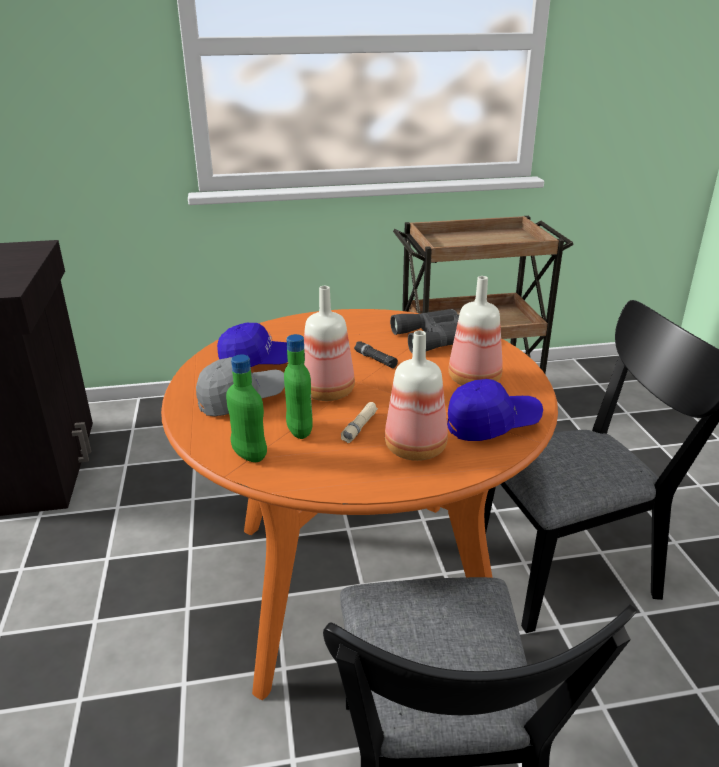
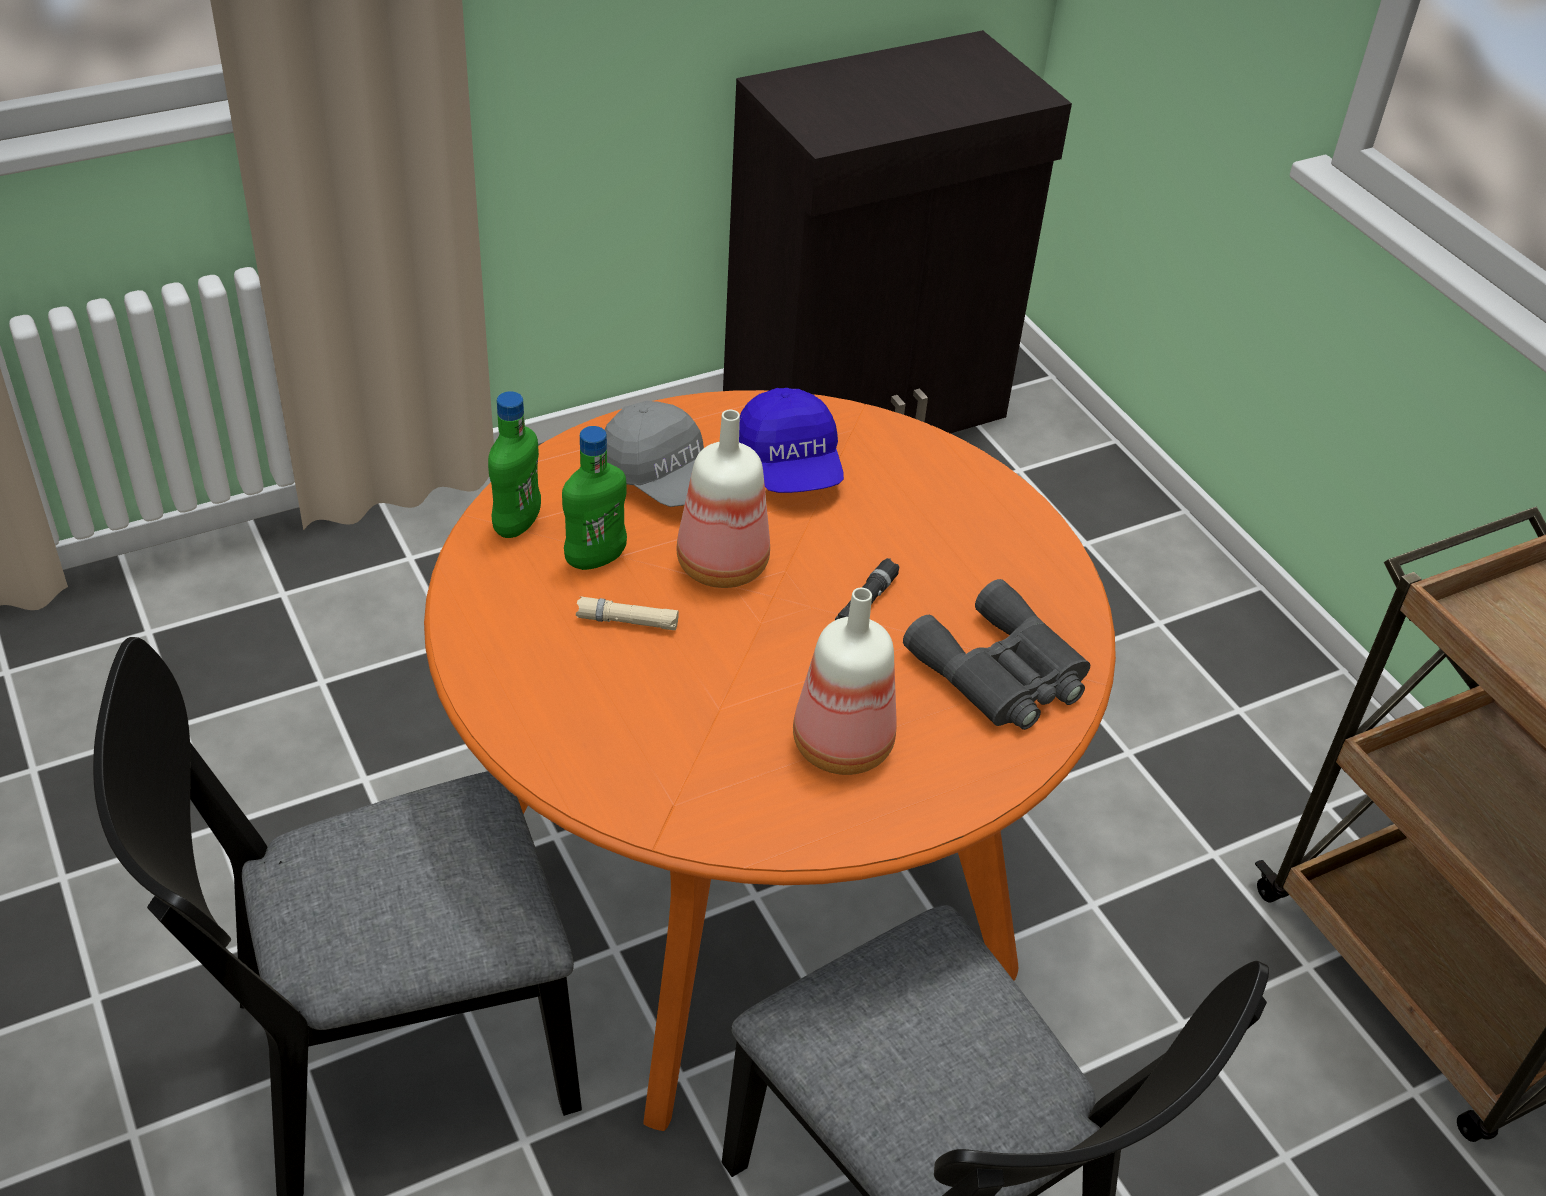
camera: 70 degrees right, 15 degrees up
bottle [385,331,448,461] -> none
blue cap [447,379,543,441] -> none

